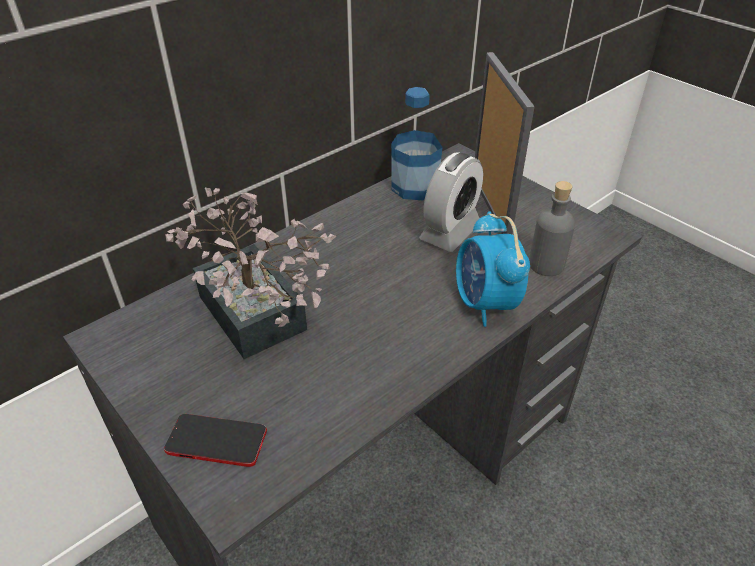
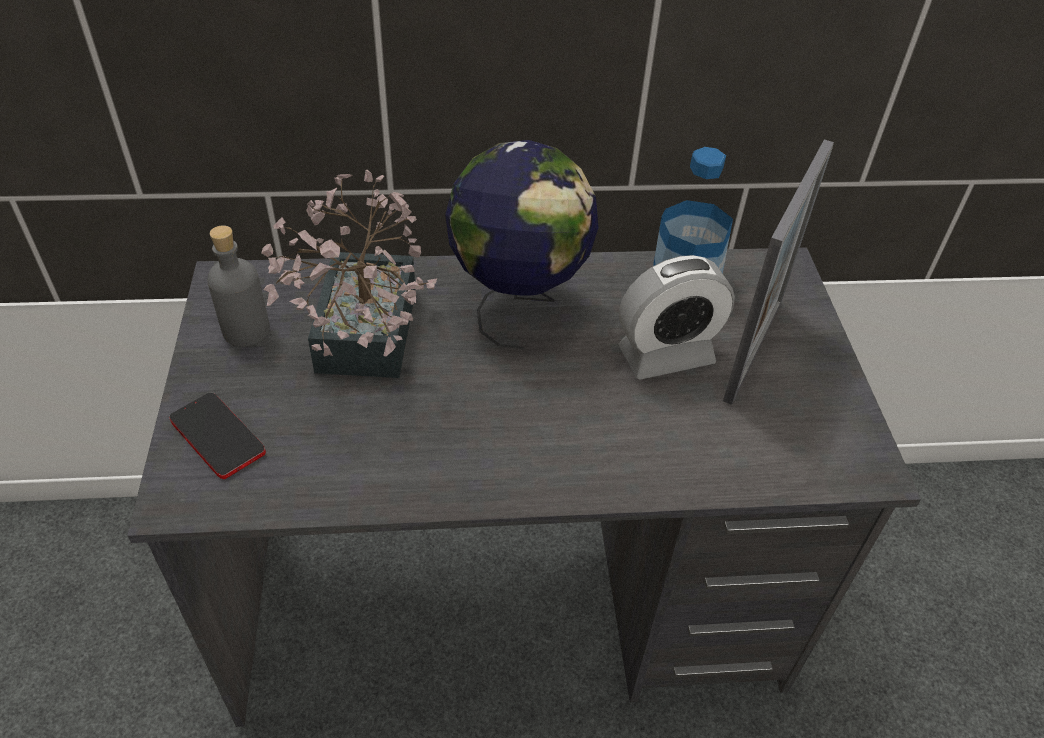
camera: 35 degrees right, 5 degrees up
alarm clock [456,211,530,327] -> none
grey bottle [529,181,575,276] -> grey bottle moved to [207,225,270,347]
none -> globe [445,140,598,349]

